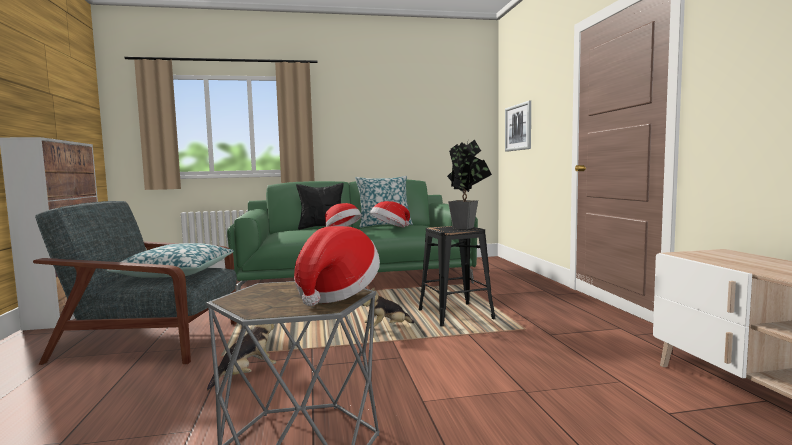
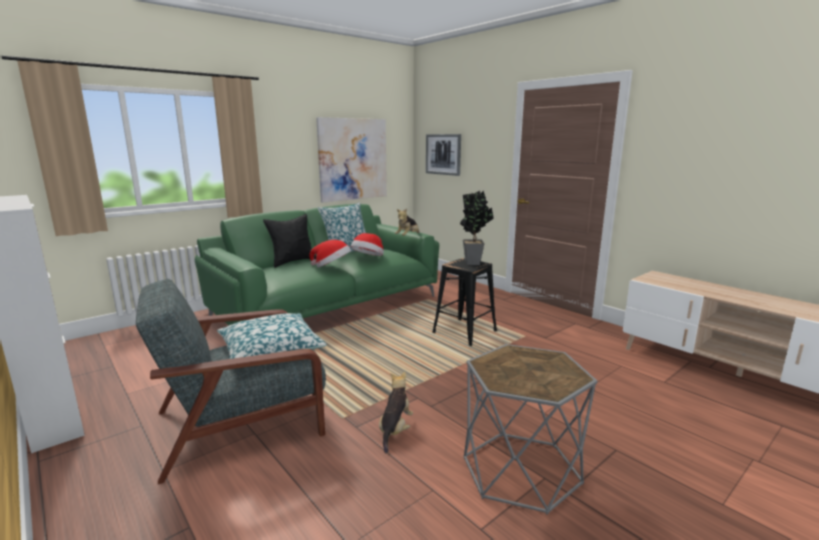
camera: 30 degrees left, 10 degrees up
hat [294,226,380,306] -> none
plush toy [362,288,415,328] -> plush toy moved to [395,208,419,236]
none -> picture [316,117,387,203]

